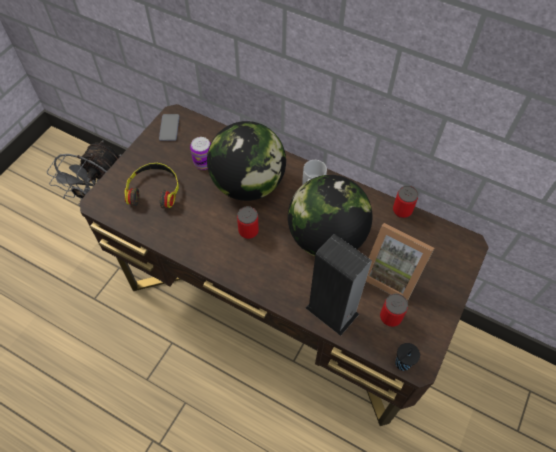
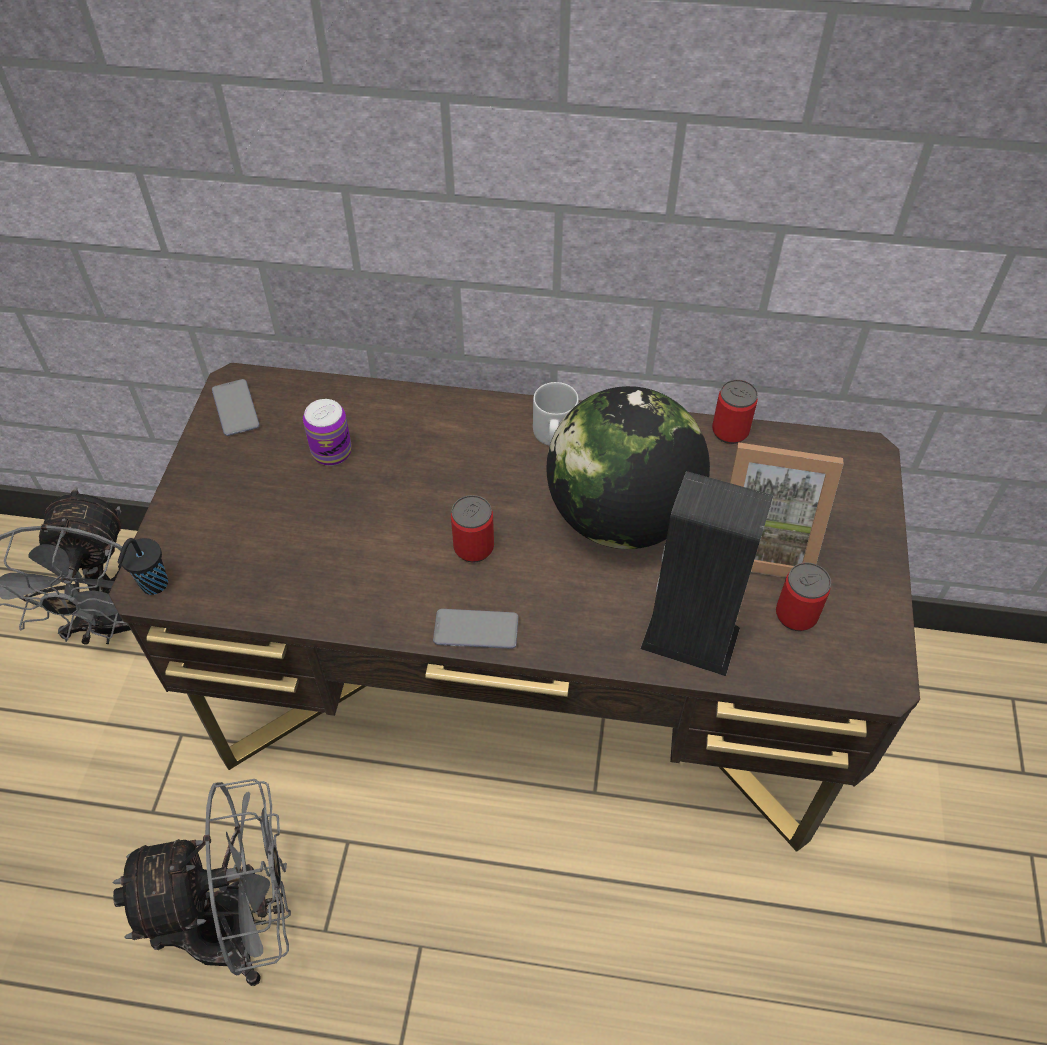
camera: 20 degrees left, 5 degrees down
headphones [125,163,179,208] -> none
globe [207,121,286,201] -> none
black cup [395,343,420,371] -> black cup moved to [117,538,168,595]
none -> grey fan [112,779,291,986]
none -> phone [433,609,518,649]

